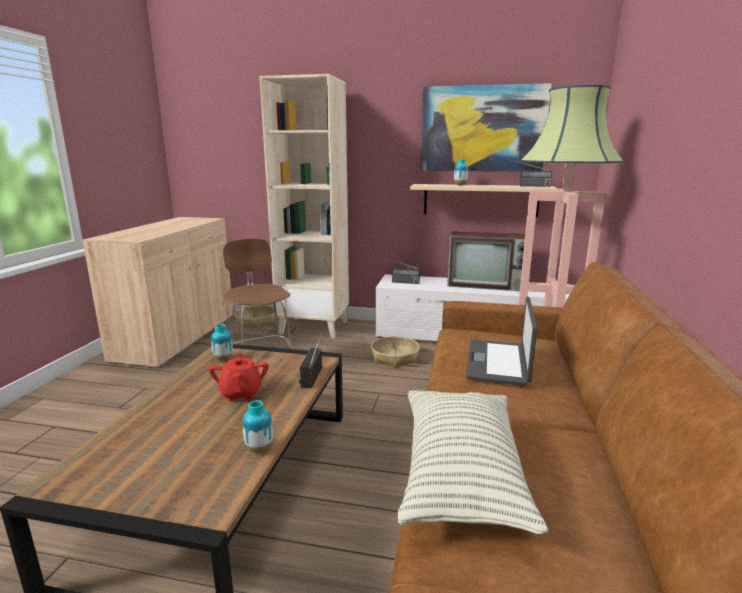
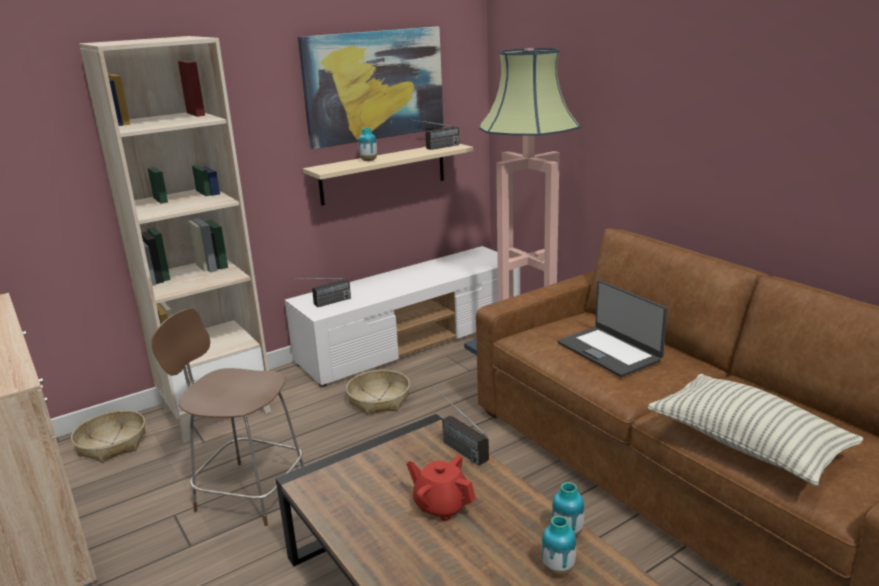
camera: 45 degrees left, 5 degrees up
vase [211,324,233,361] -> vase moved to [542,516,576,576]
television [447,231,525,291] -> none

